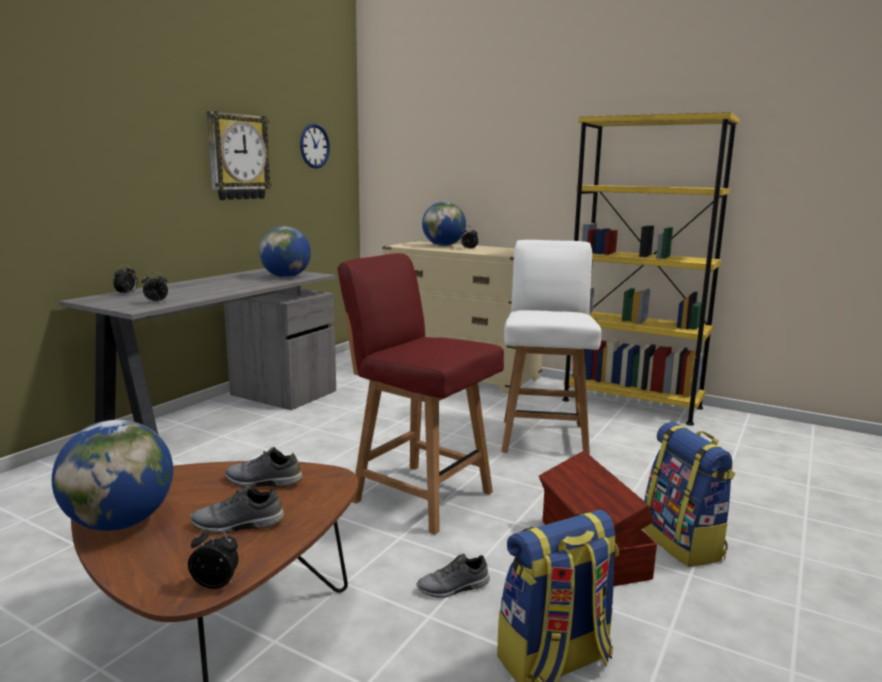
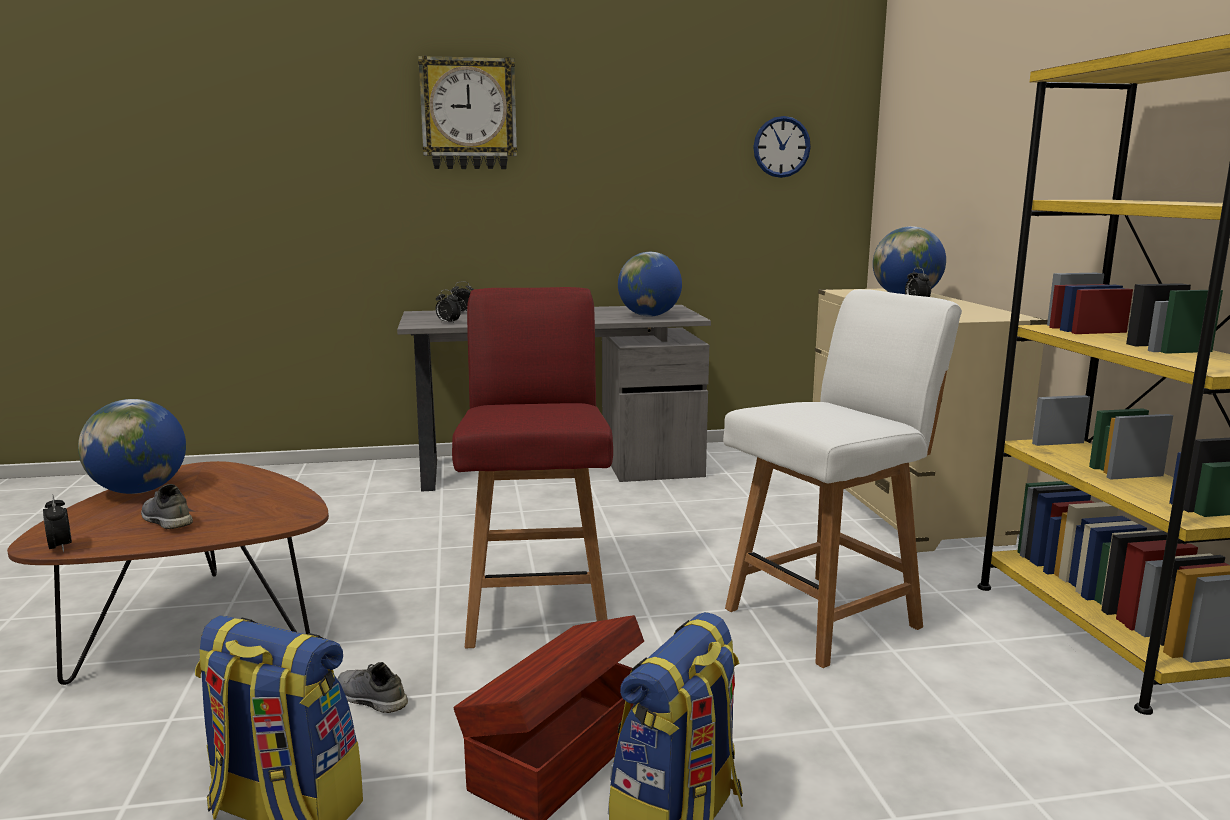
camera: 50 degrees right, 0 degrees up
wall clock [207,111,272,200] -> wall clock moved to [418,55,517,169]
grey shoe [225,447,303,487] -> none

